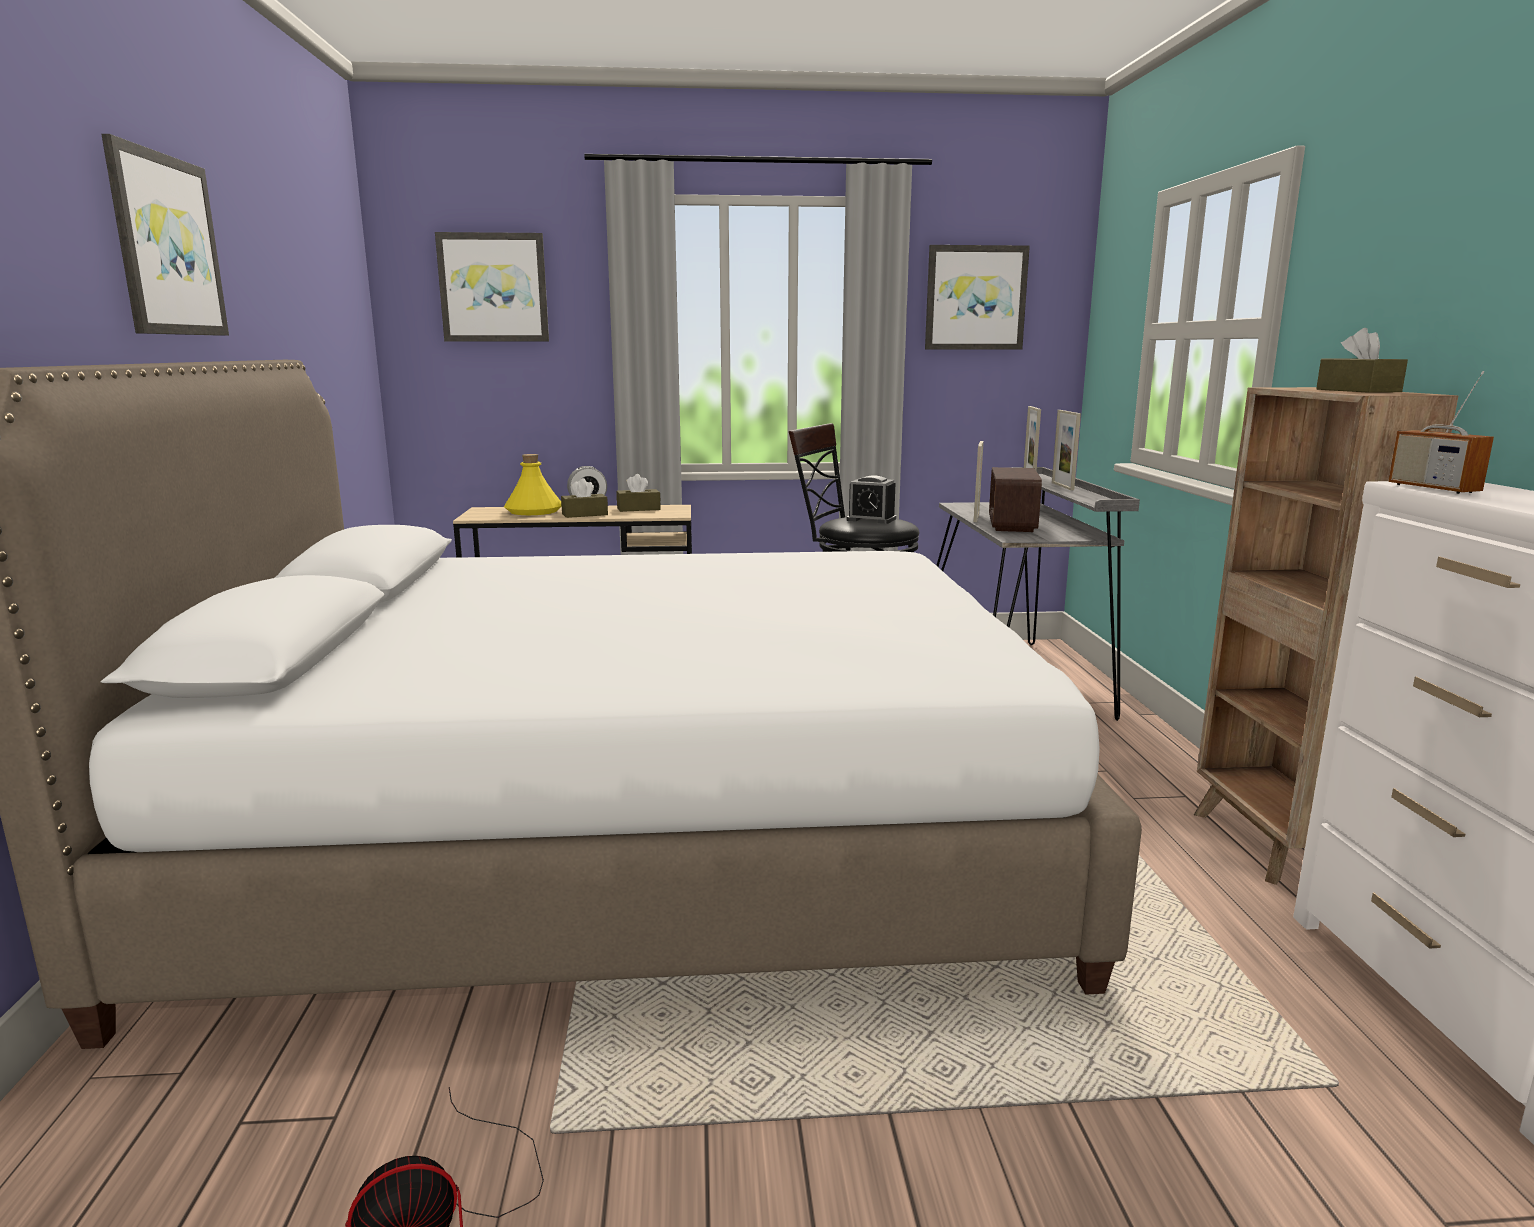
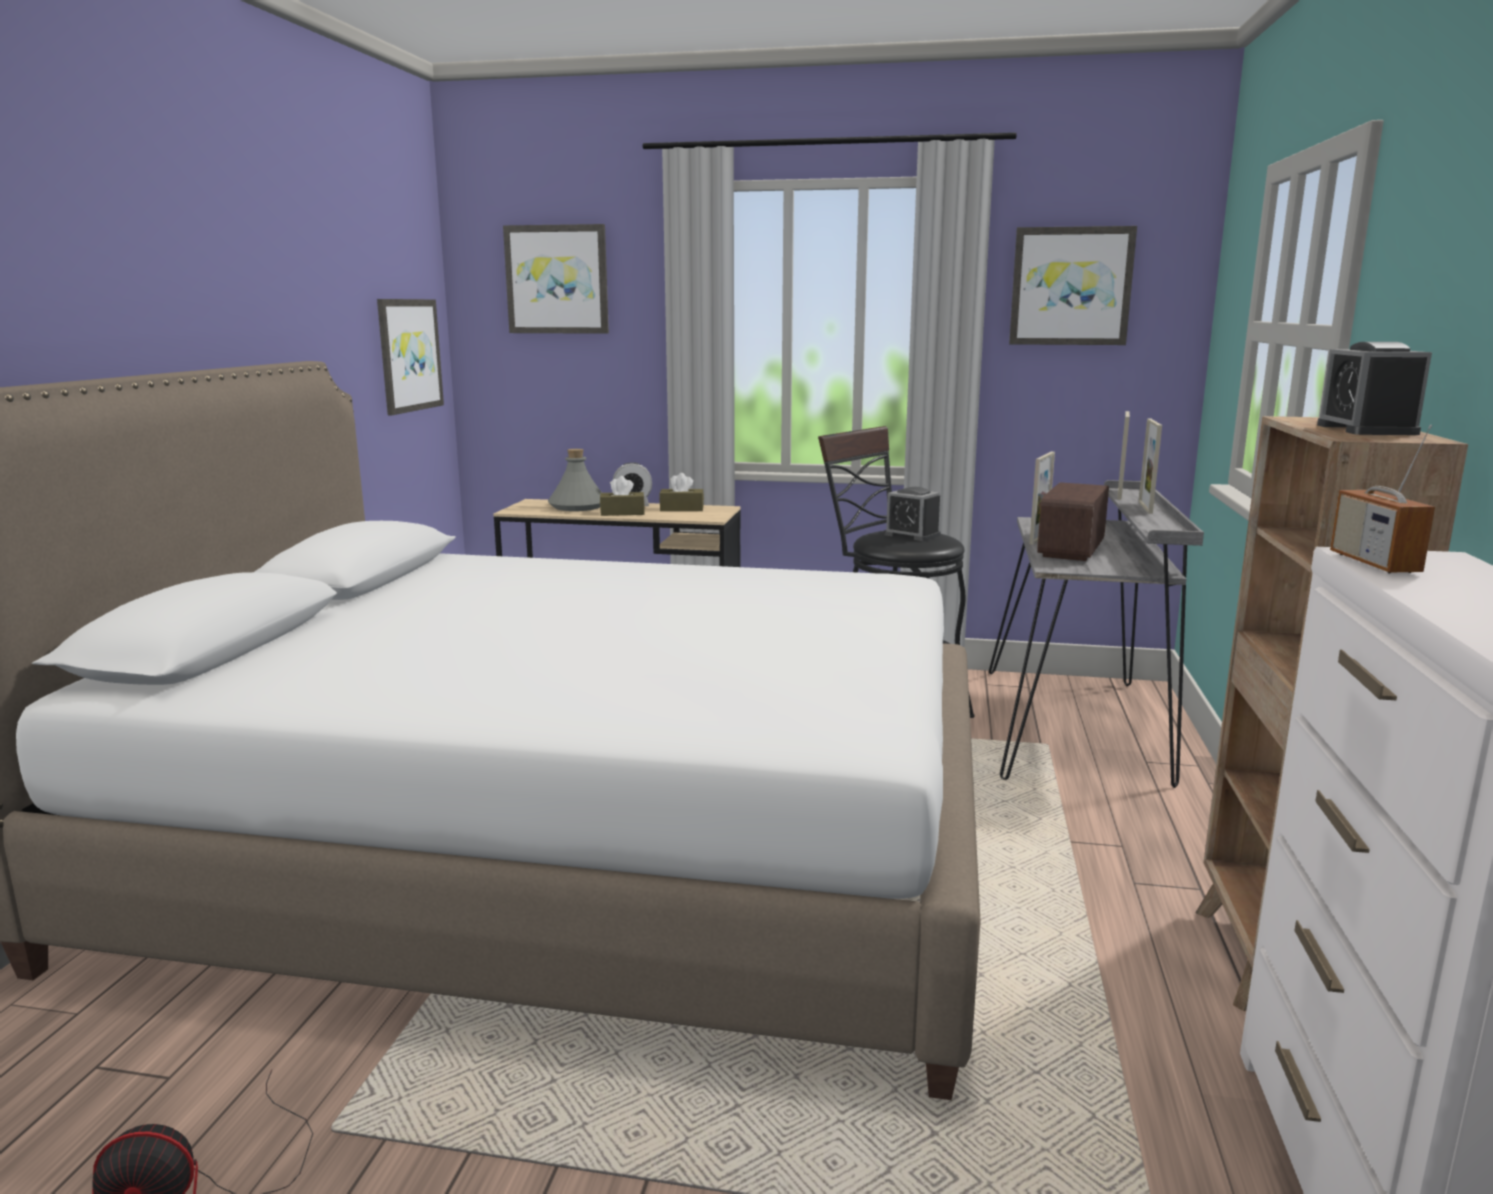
camera: 15 degrees right, 0 degrees up
picture [101,134,229,336] -> picture moved to [377,299,444,415]
yellow bottle [504,454,561,515] -> grey bottle [548,449,602,511]
brown tissue box [1316,328,1408,393] -> alarm clock [1317,342,1432,435]

